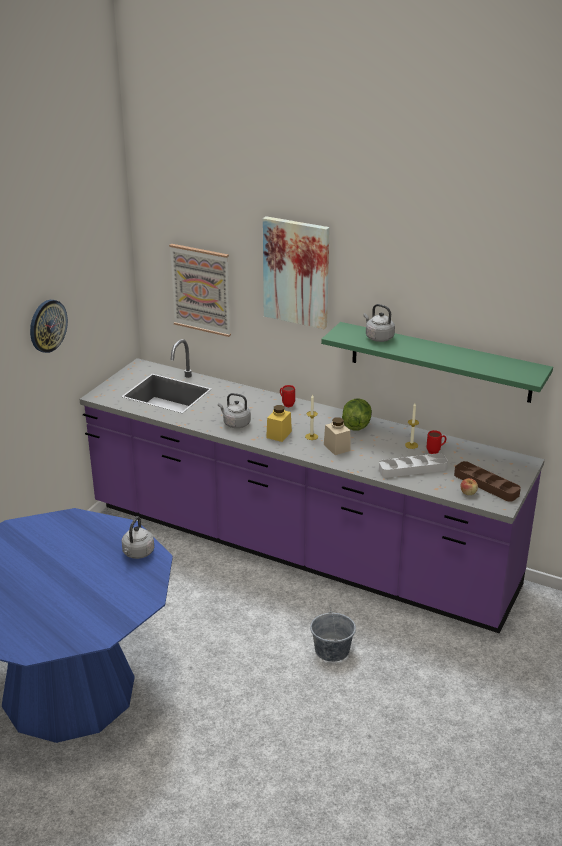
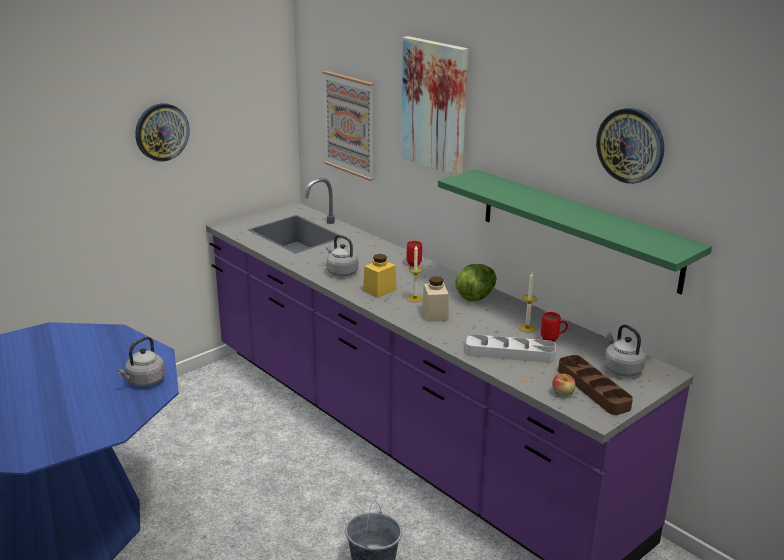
camera: 20 degrees right, 5 degrees down
grey kettle [363,304,395,342] -> grey kettle moved to [604,324,646,377]
none -> wall clock [596,108,664,184]

